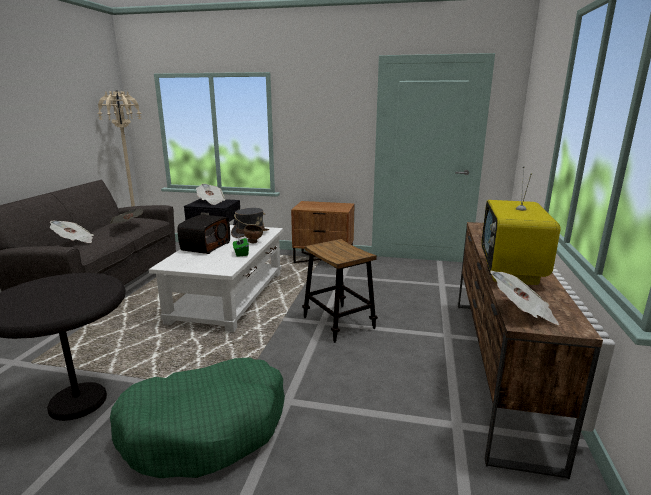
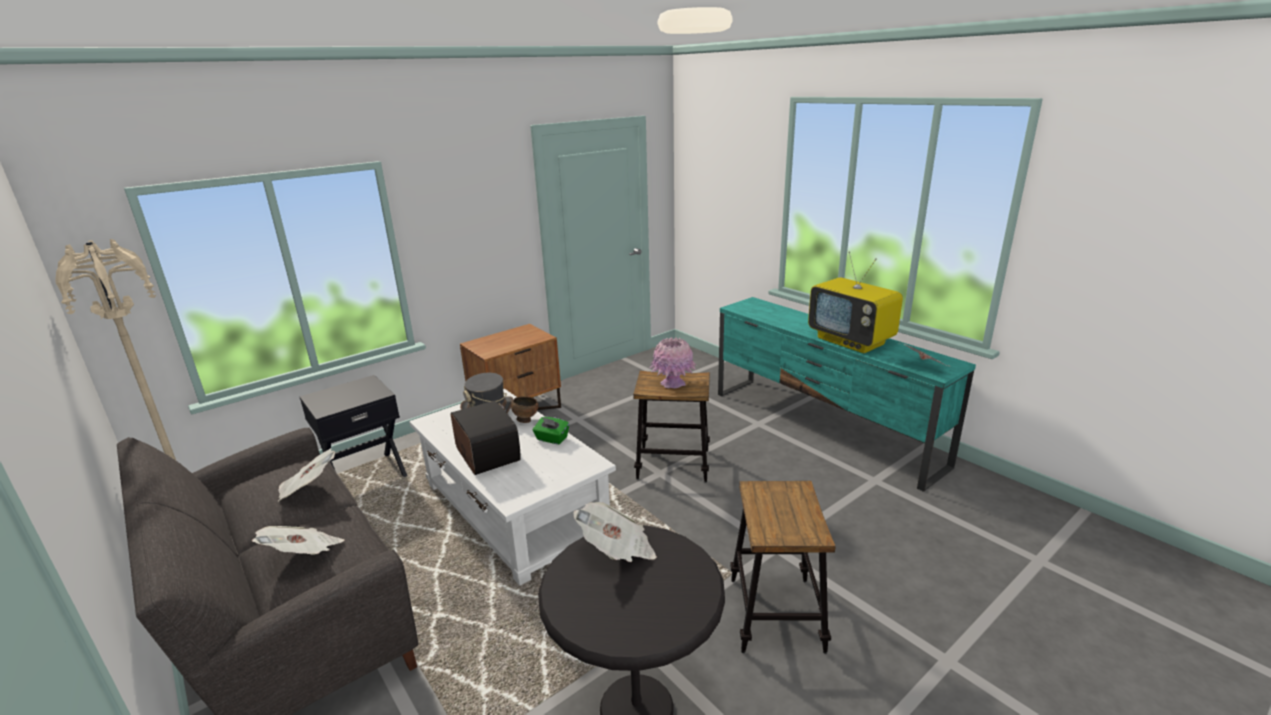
camera: 50 degrees left, 5 degrees up
green dog bed [110,358,285,478] -> stool [730,481,836,654]
newspaper [196,184,225,205] -> newspaper moved to [573,502,657,562]
brown tv stand [458,222,603,479] -> turquoise tv stand [718,297,976,492]
none -> pink vase [649,337,697,388]

